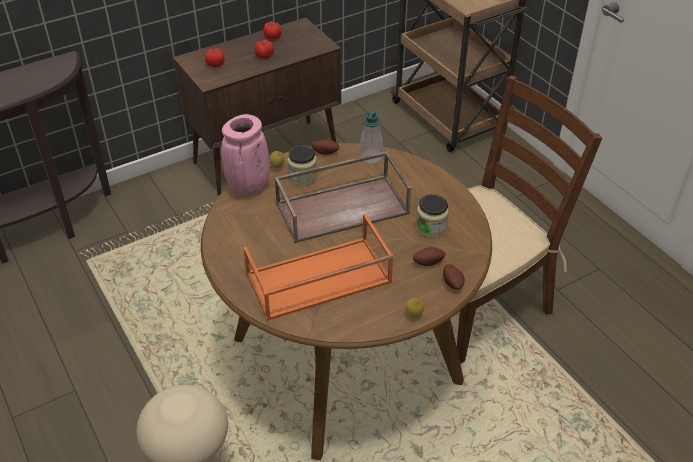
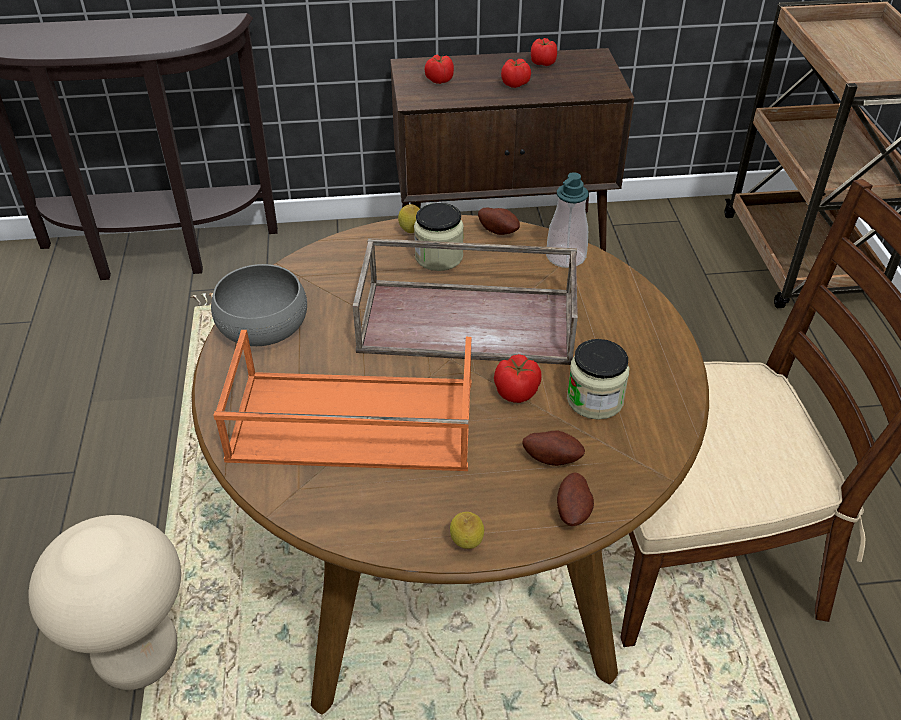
camera: 25 degrees right, 0 degrees up
pink vase [221,114,270,196] -> none
none -> grey bowl [211,264,307,346]
none -> tomato [494,354,541,403]

